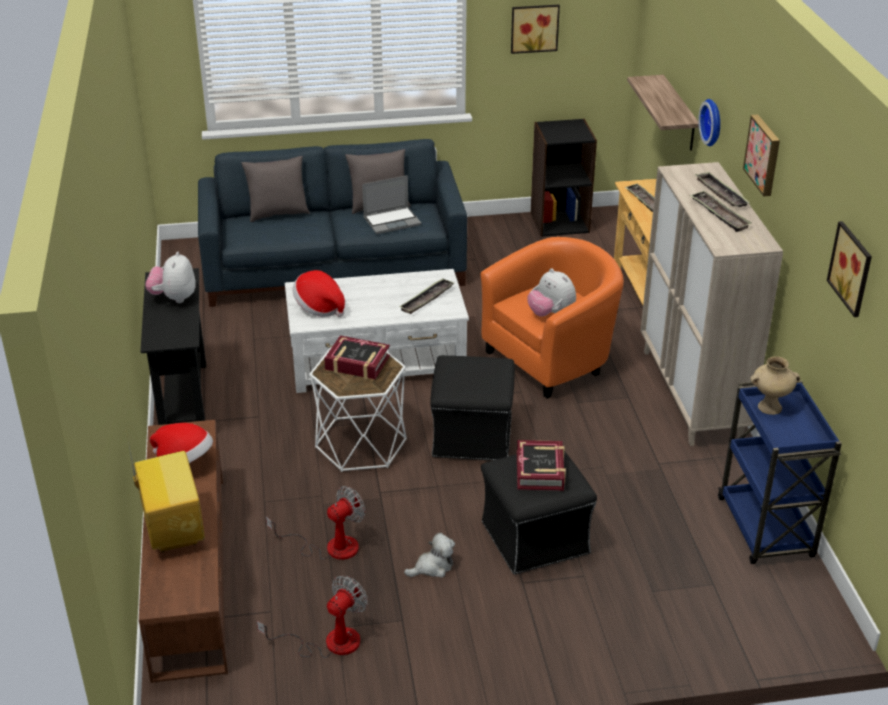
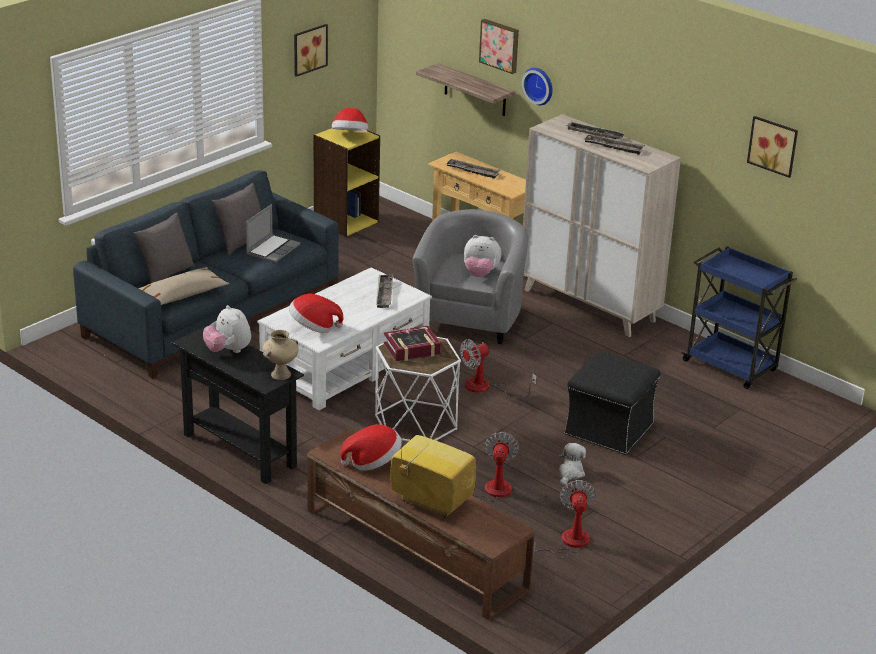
camera: 40 degrees left, 5 degrees down
black ottoman [430,356,515,461] -> fan [460,339,537,399]
orange armchair [480,237,624,399] -> grey armchair [413,209,529,344]
book [517,440,566,491] -> none
black bookcase [531,119,597,237] -> yellow bookcase [313,128,380,237]
picture [743,114,780,196] -> picture moved to [479,19,519,74]
beige vase [750,356,800,415] -> beige vase moved to [262,330,299,380]
none -> beige pillow [139,267,229,305]
none -> hat [332,108,368,131]

